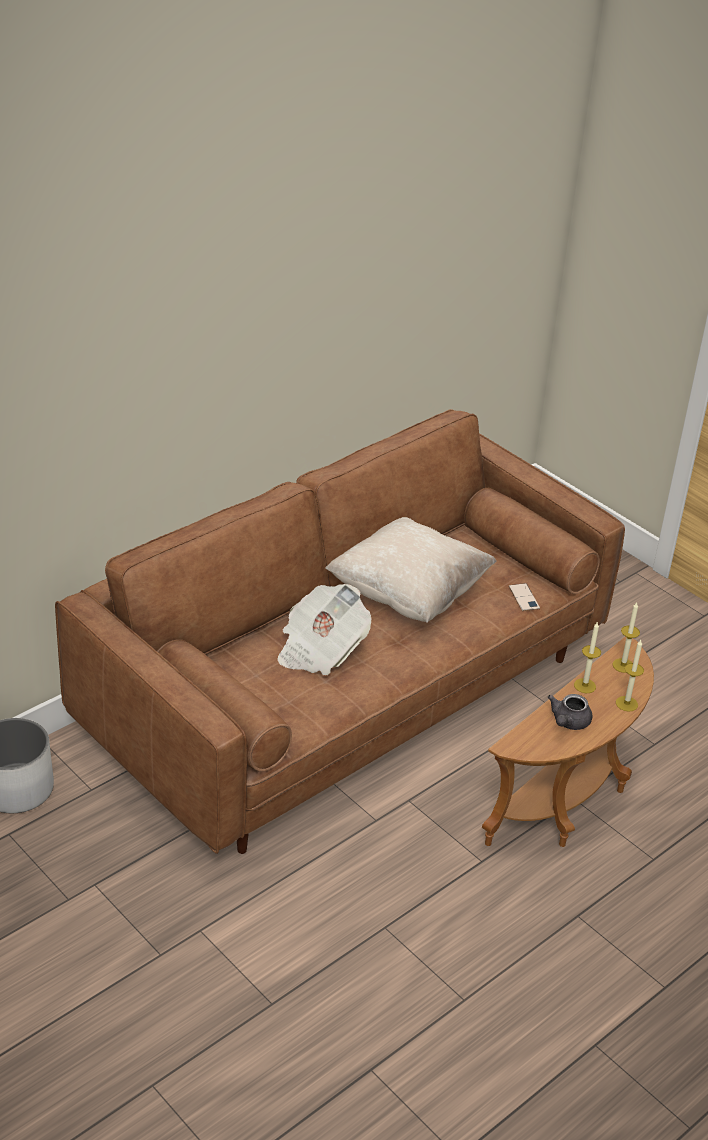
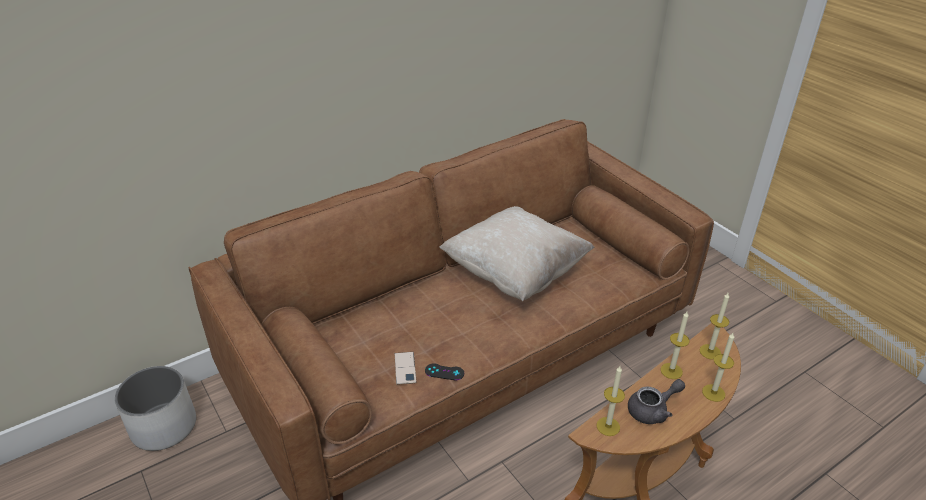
camera: 10 degrees right, 0 degrees up
newspaper [277,584,371,675] -> none
phone [509,583,540,611] -> phone moved to [395,352,416,385]
grey teapot [548,694,592,730] -> grey teapot turned 150 degrees counterclockwise [628,379,685,424]
none -> black game controller [425,363,464,380]
none -> candle [596,366,625,436]

